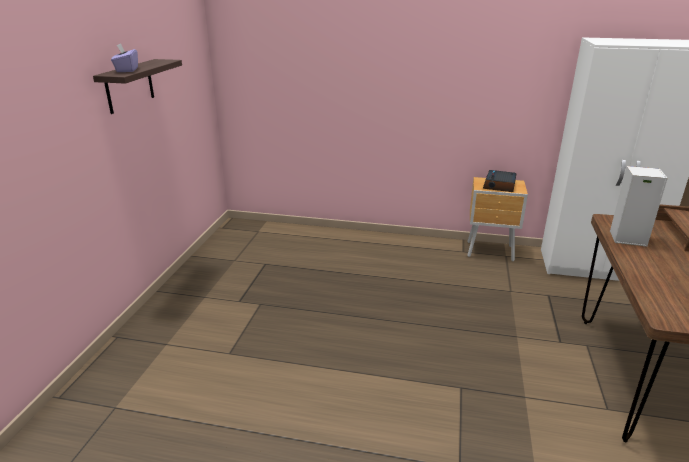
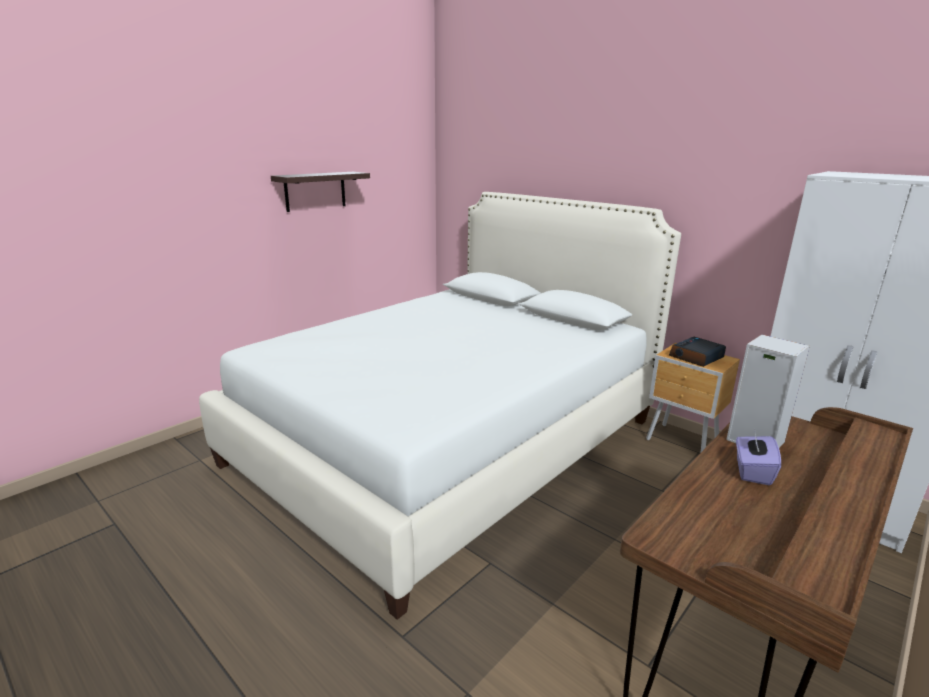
camera: 30 degrees right, 5 degrees down
purple tissue box [111,43,138,72] -> purple tissue box moved to [736,433,781,485]
none -> white bed [199,192,681,620]

